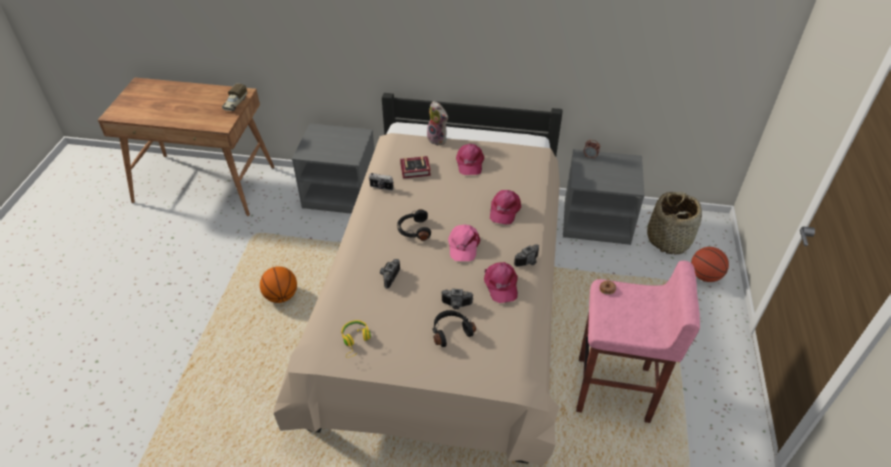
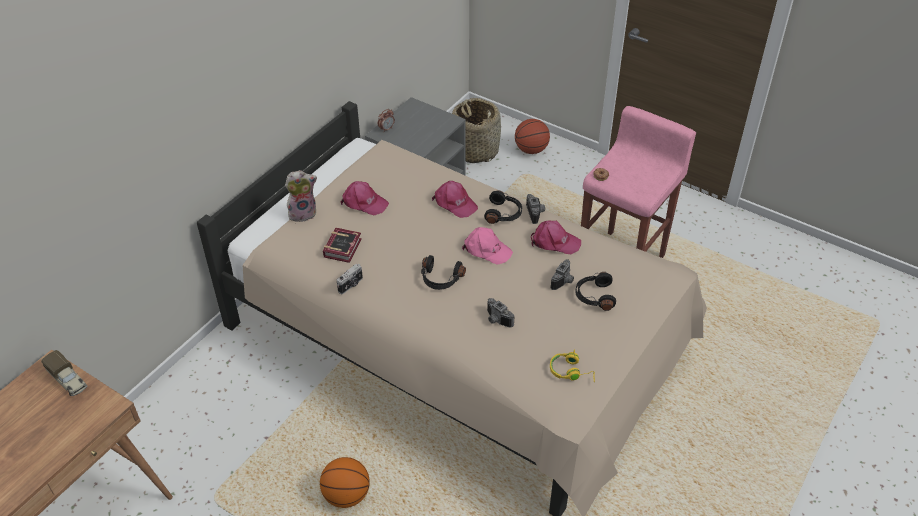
camera: 65 degrees left, 0 degrees up
grey nightstand [292,123,375,214] -> none
none -> black headphones [484,190,522,224]

